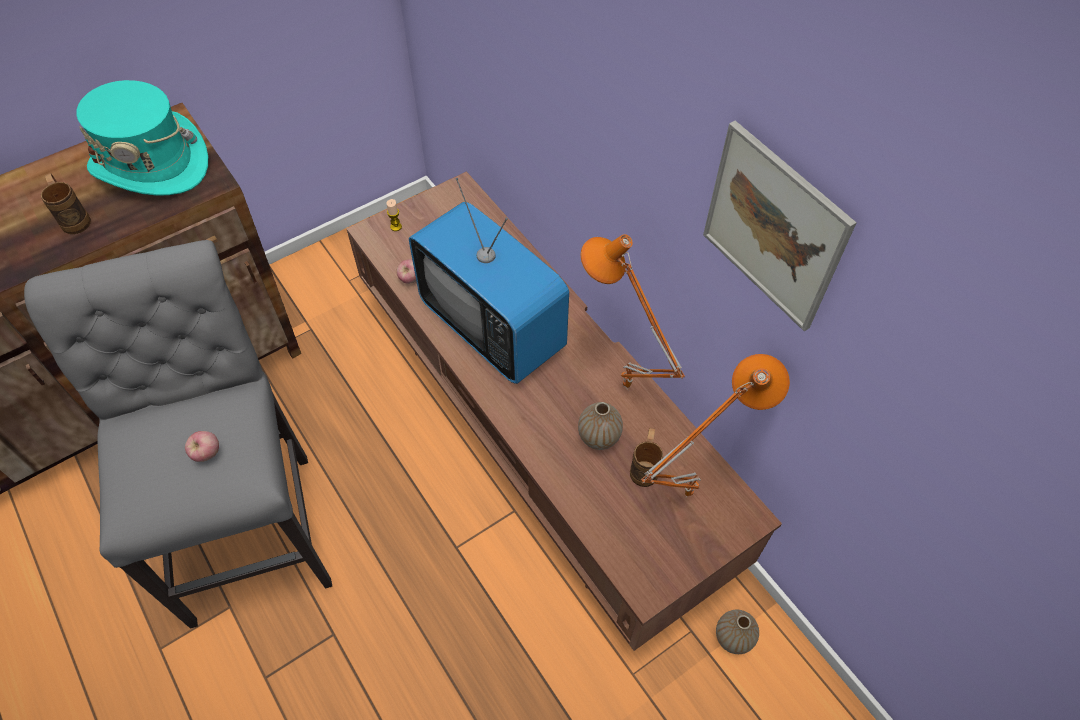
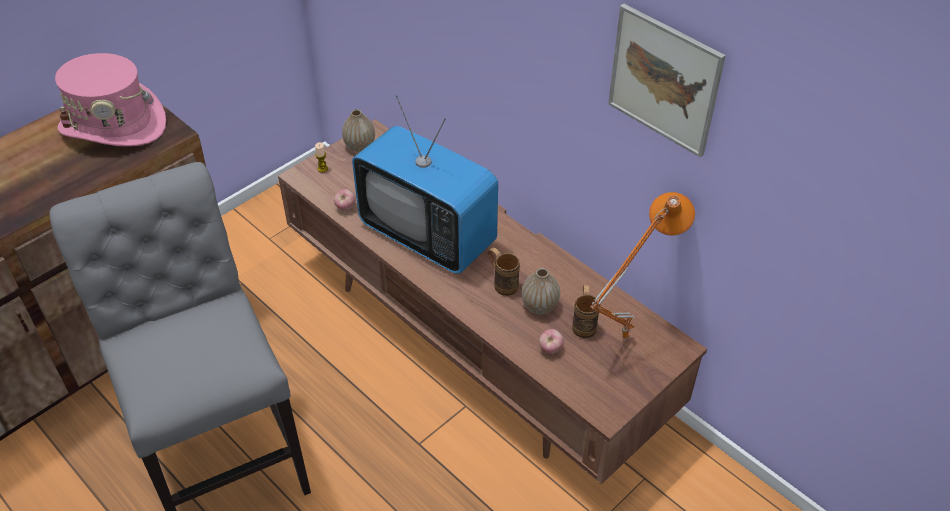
camera: 10 degrees left, 10 degrees down
brown mug [41,173,91,234] -> brown mug moved to [488,247,520,296]
turquoise hat [76,80,208,196] -> pink hat [55,53,166,147]
apple [185,431,219,462] -> apple moved to [539,329,564,354]
orange table lamp [581,234,685,390] -> none
vase [716,610,759,654] -> vase moved to [342,109,375,152]

